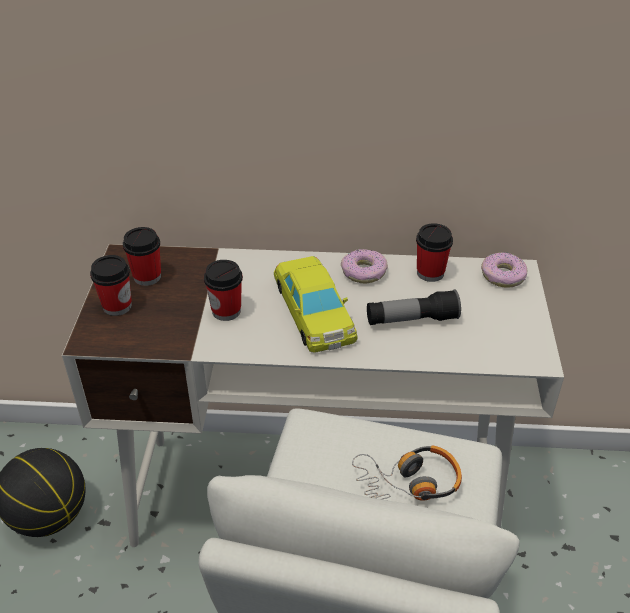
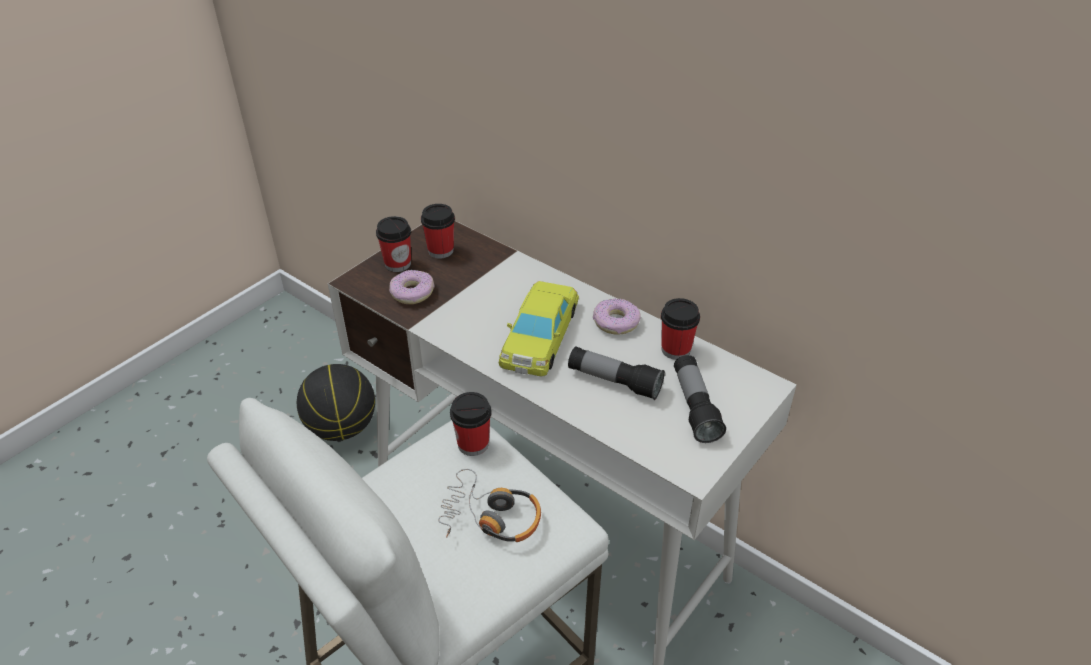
camera: 35 degrees right, 0 degrees up
cup [204,260,243,321] -> cup moved to [450,392,491,456]
donut [481,252,527,288] -> donut moved to [389,270,434,304]
none -> flashlight [674,355,726,443]

